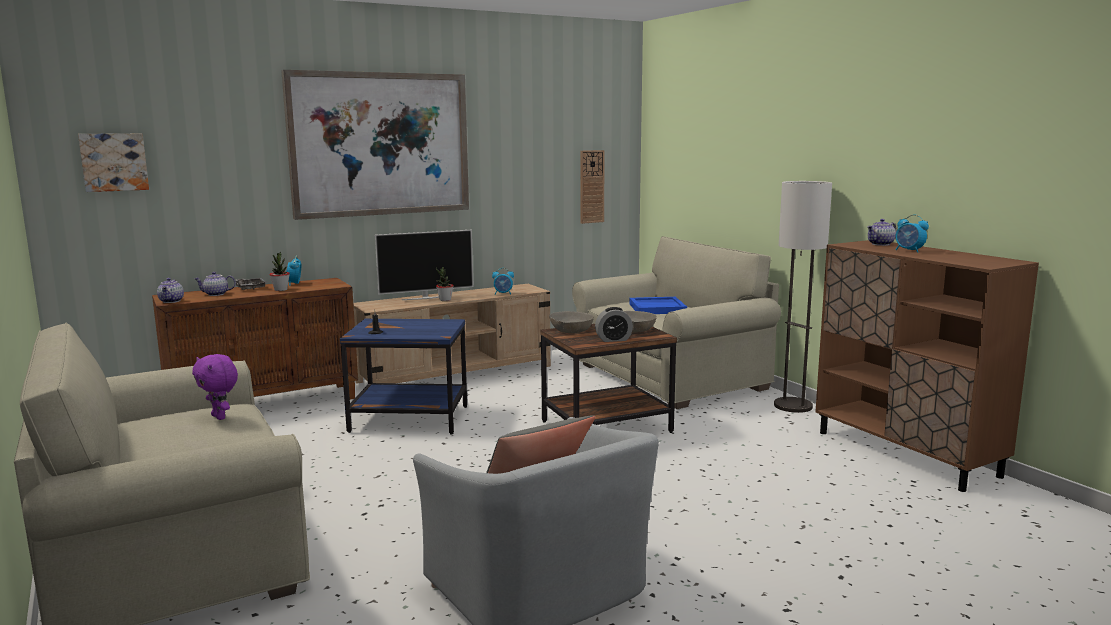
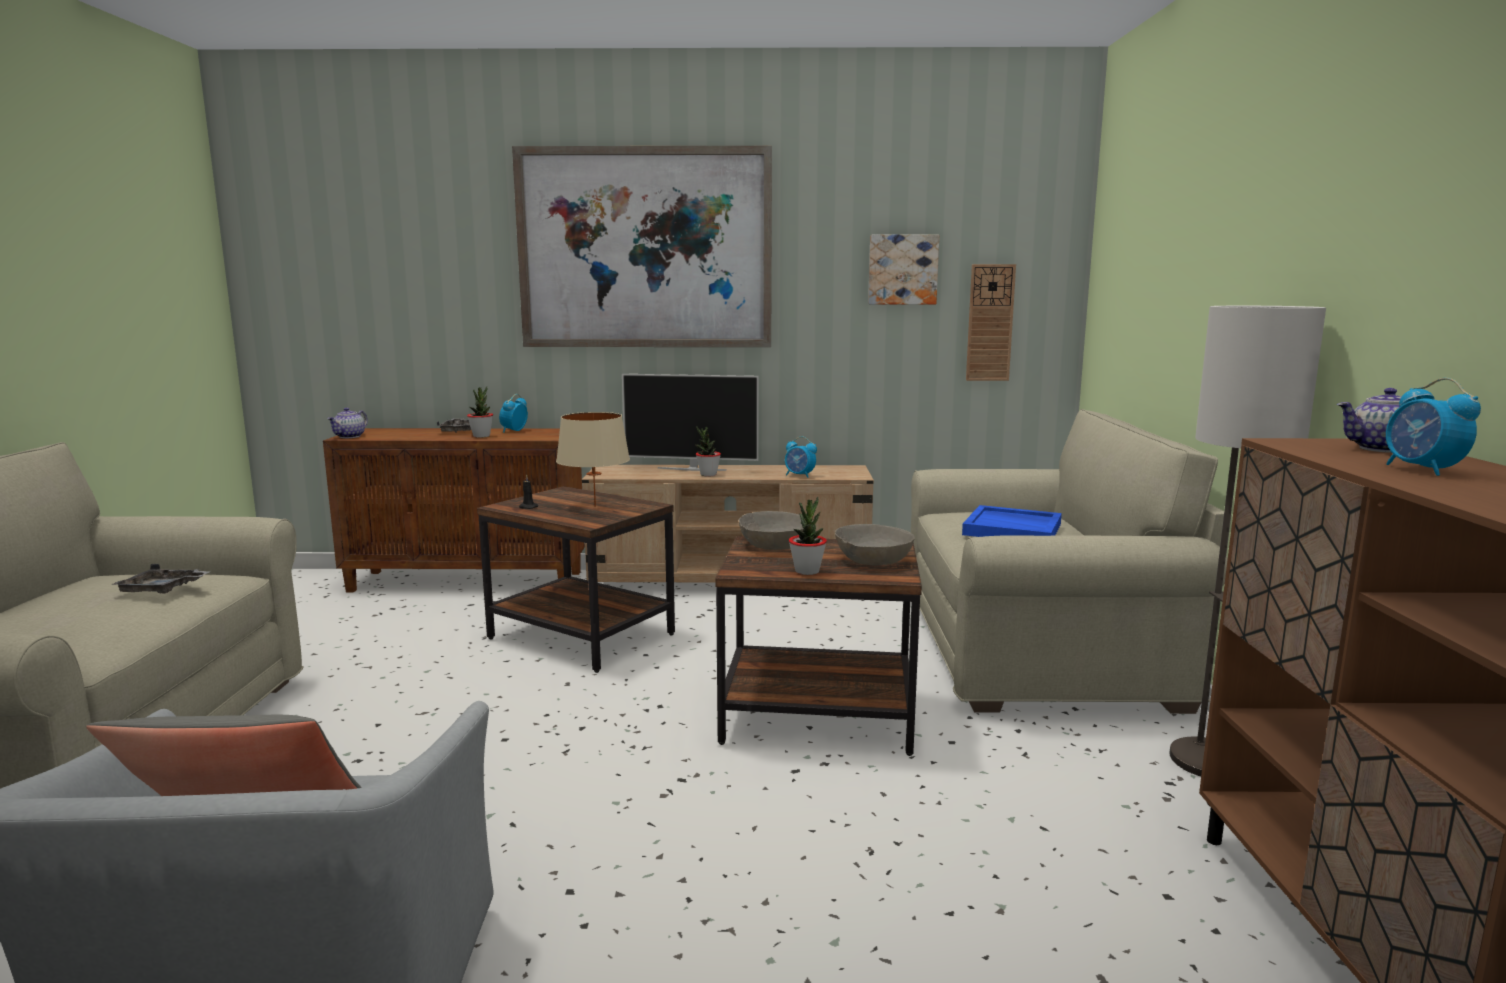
camera: 30 degrees right, 0 degrees up
picture [78,133,149,192] -> picture moved to [868,235,939,305]
purple plush toy [192,354,238,420] -> grey tray [111,564,211,594]
teapot [194,272,236,296] -> none
blue side table [340,319,467,435] -> brown side table [477,486,675,673]
alarm clock [595,307,633,342] -> potted plant [789,497,827,575]
none -> beige table lamp [556,412,630,507]

